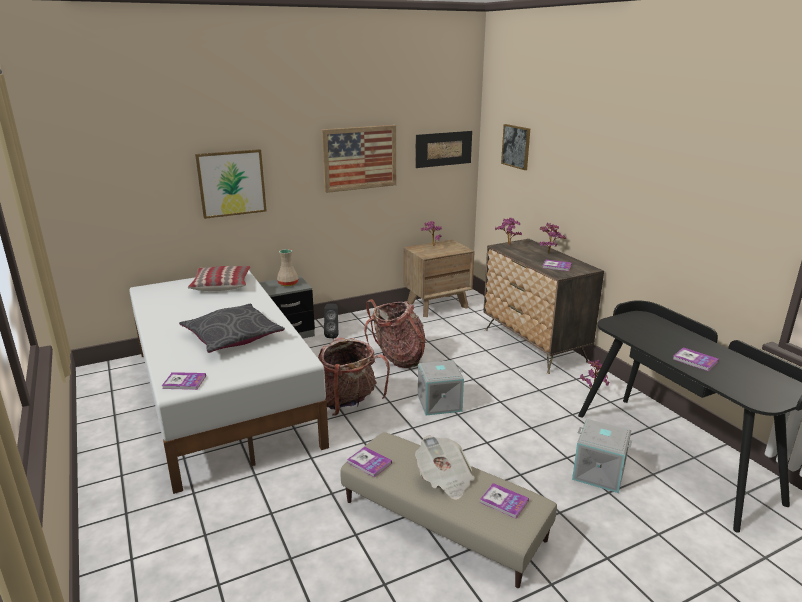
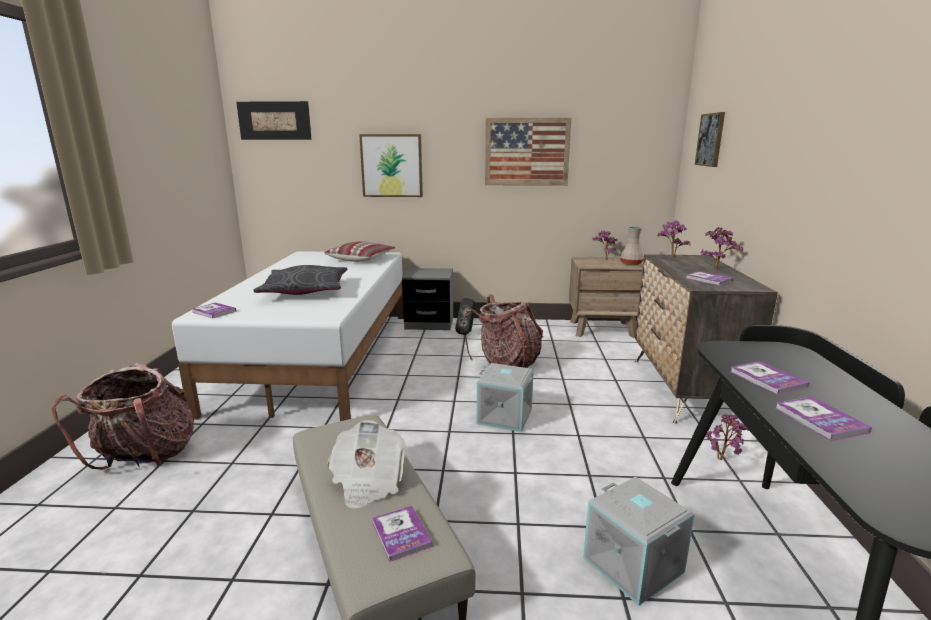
camera: 30 degrees right, 5 degrees down
beige vase [277,249,299,286] -> beige vase moved to [620,226,644,265]
backpack [318,338,390,416] -> backpack moved to [52,363,194,470]
book [347,447,392,478] -> book moved to [731,361,810,395]
picture [415,131,472,168] -> picture moved to [236,101,312,140]

